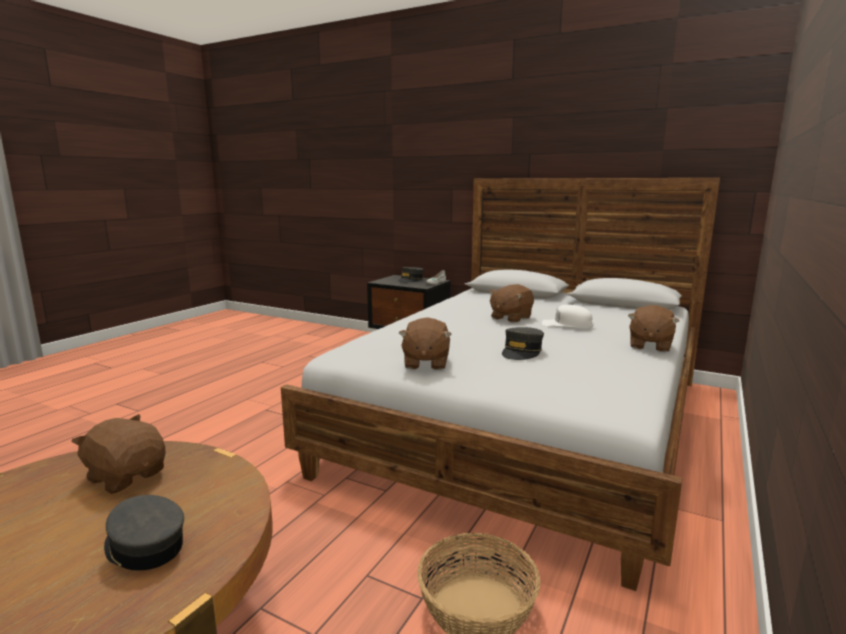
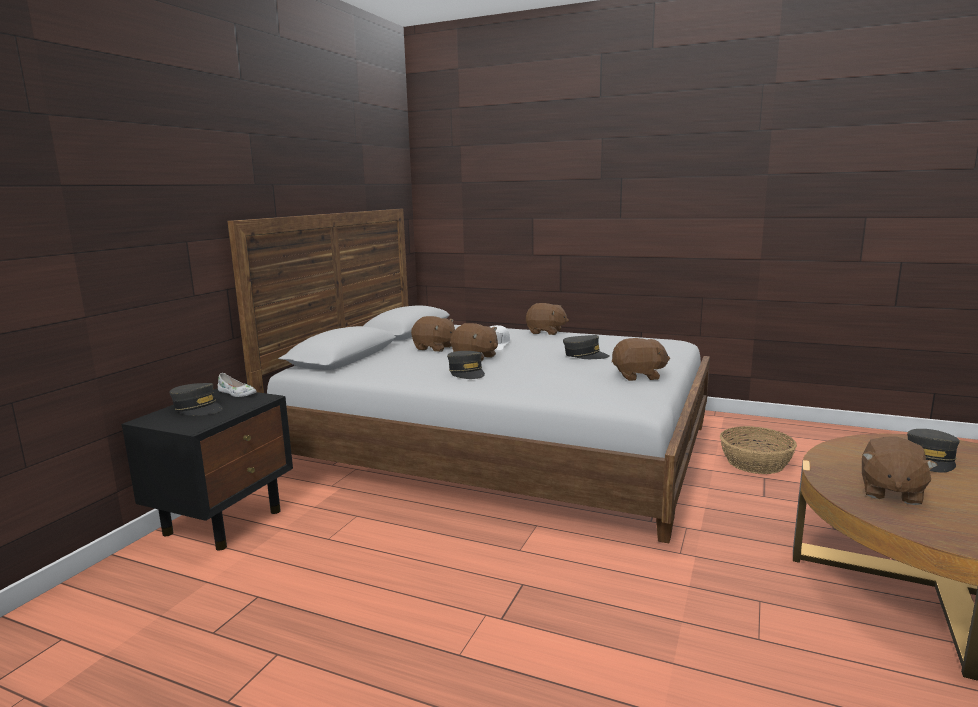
camera: 95 degrees left, 0 degrees up
none -> brown plush toy [411,316,455,352]
none -> grey cap [447,351,485,379]

